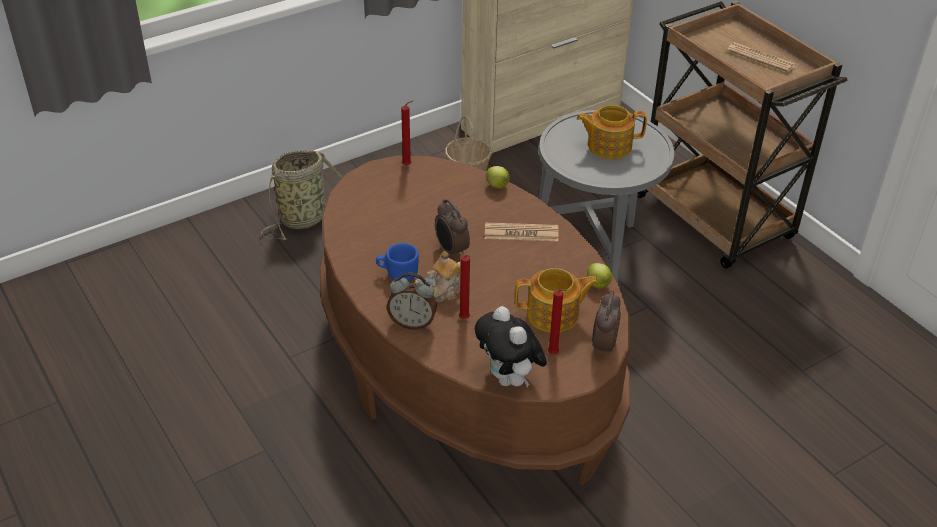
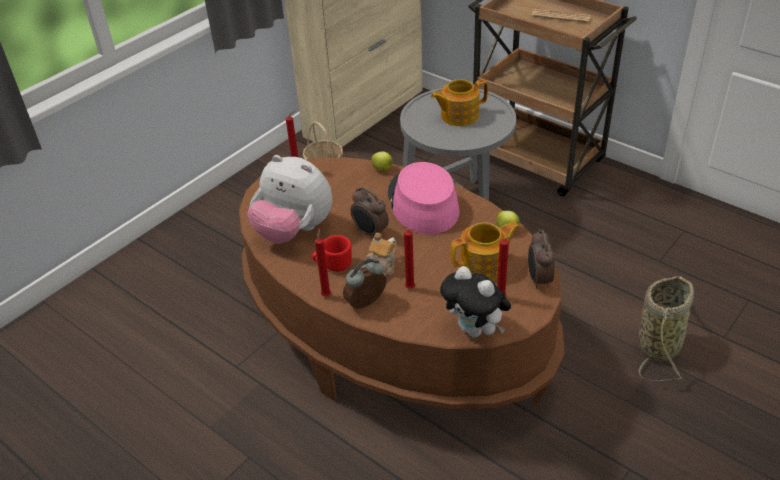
camera: 15 degrees left, 0 degrees up
basket [261,150,343,240] -> basket moved to [638,276,694,381]
blue mug [376,243,419,281] -> red mug [312,235,352,272]
alarm clock [387,273,437,330] -> alarm clock turned 150 degrees clockwise [343,259,387,309]
newspaper [485,222,559,241] -> pink hat [388,162,460,235]
none -> plush toy [248,155,333,244]
none -> red candle [315,228,331,297]

